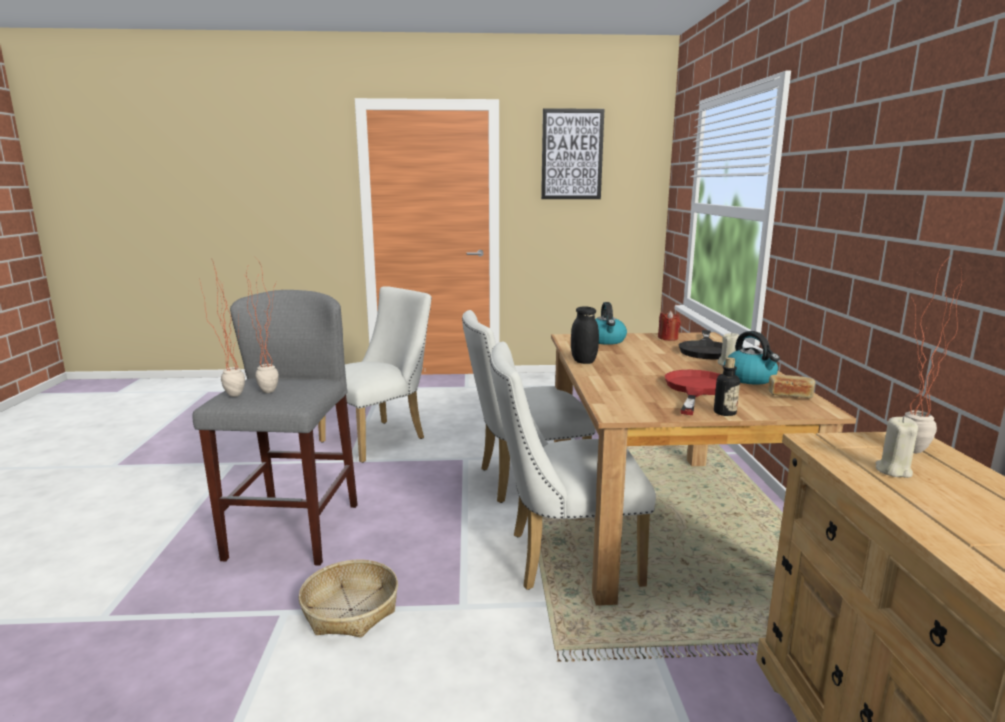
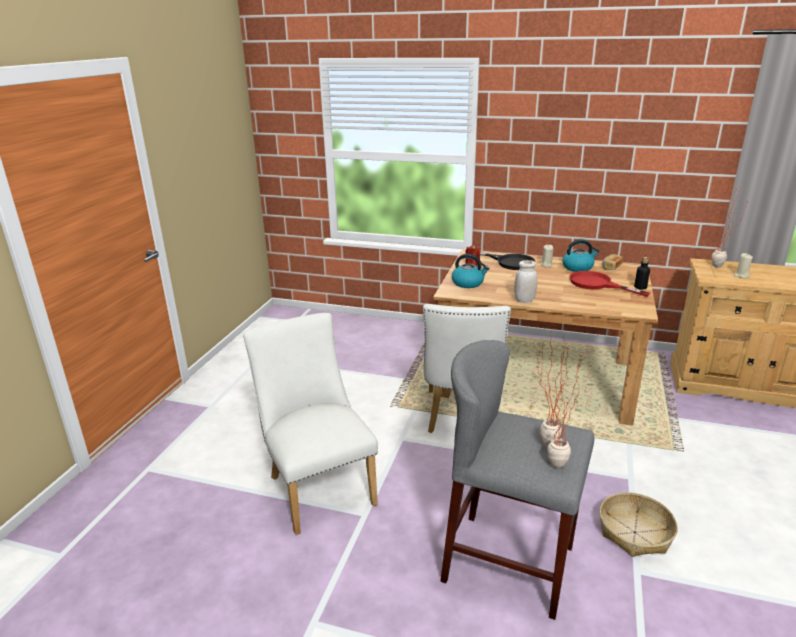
camera: 70 degrees left, 10 degrees up
white chair [490,342,656,590] -> none
picture [541,108,604,199] -> none
black jar [571,306,599,364] -> white jar [514,260,538,303]

